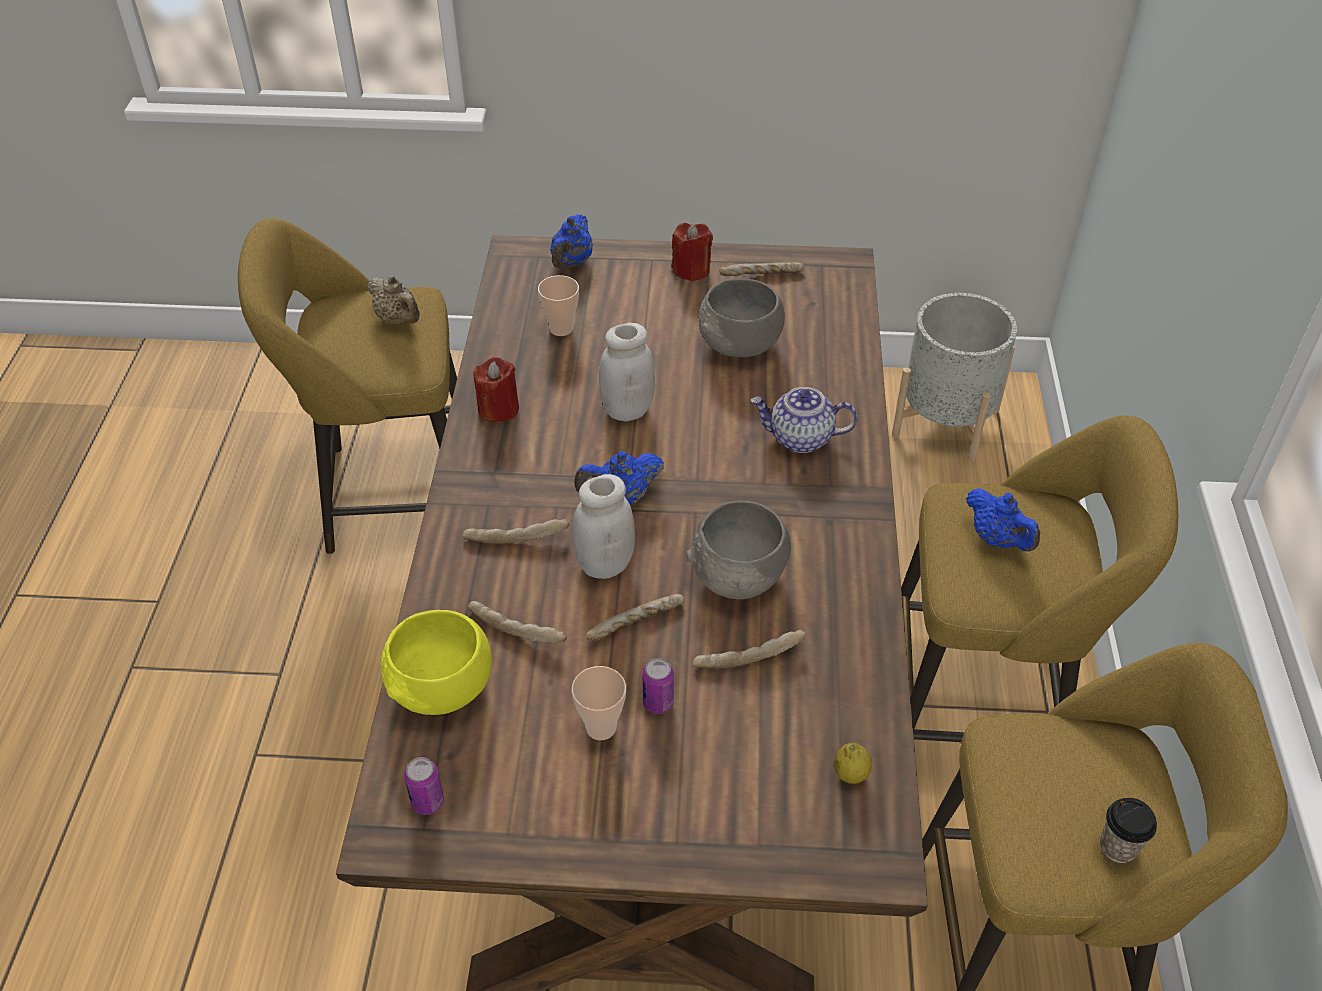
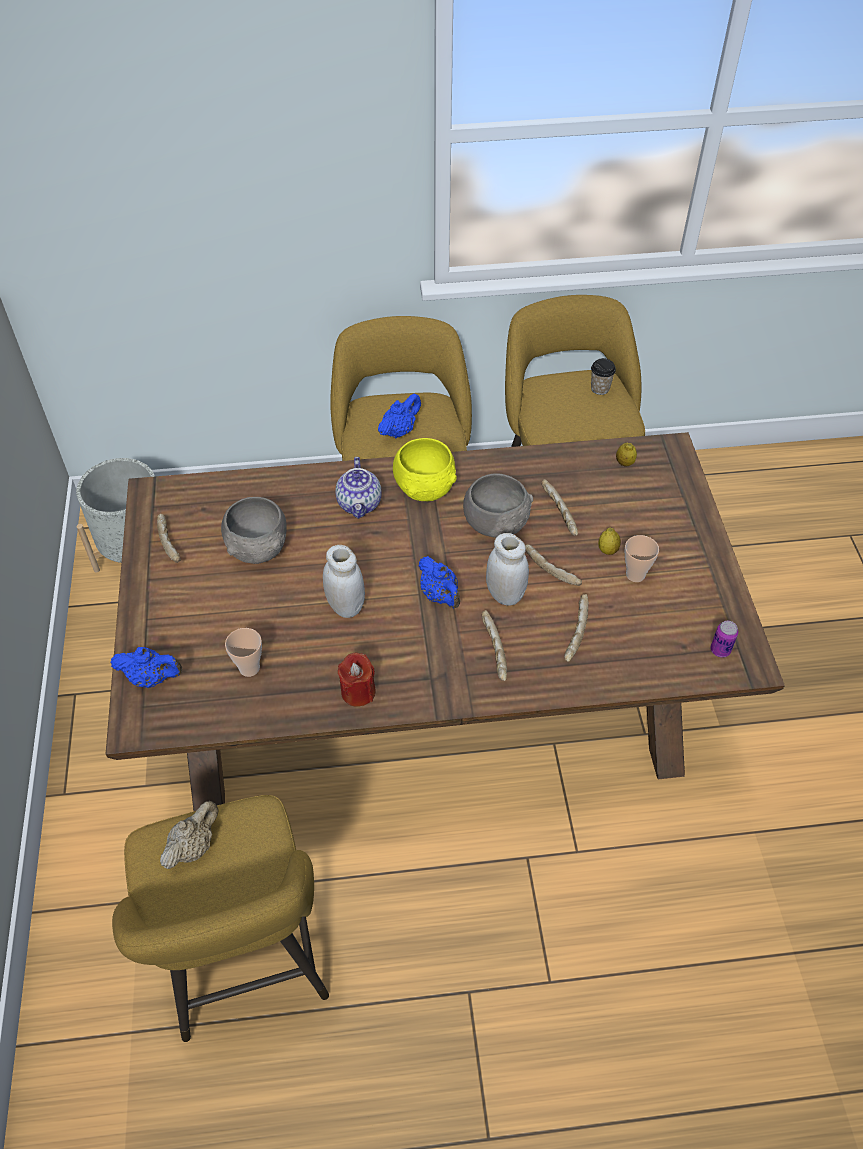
camera: 100 degrees left, 5 degrees up
yellow bowl [381,610,492,715] -> yellow bowl moved to [393,438,457,501]
can [642,658,674,714] -> lemon [598,528,621,555]
red candle [672,223,713,281] -> none

